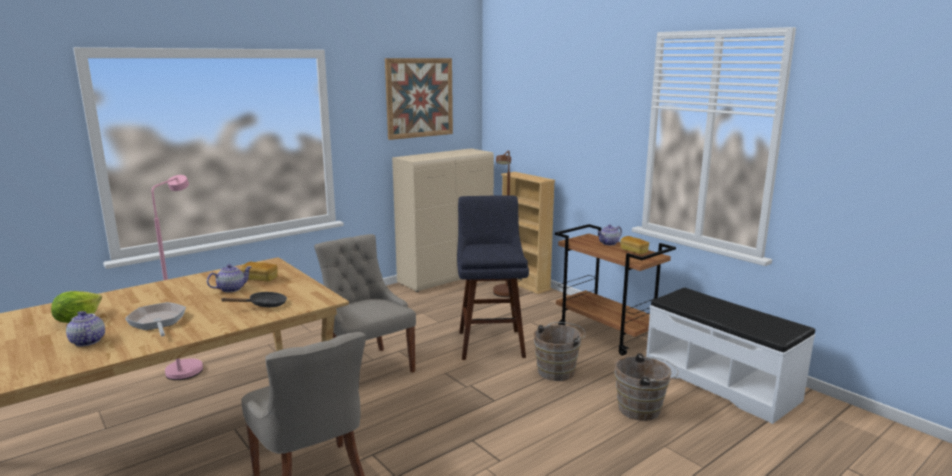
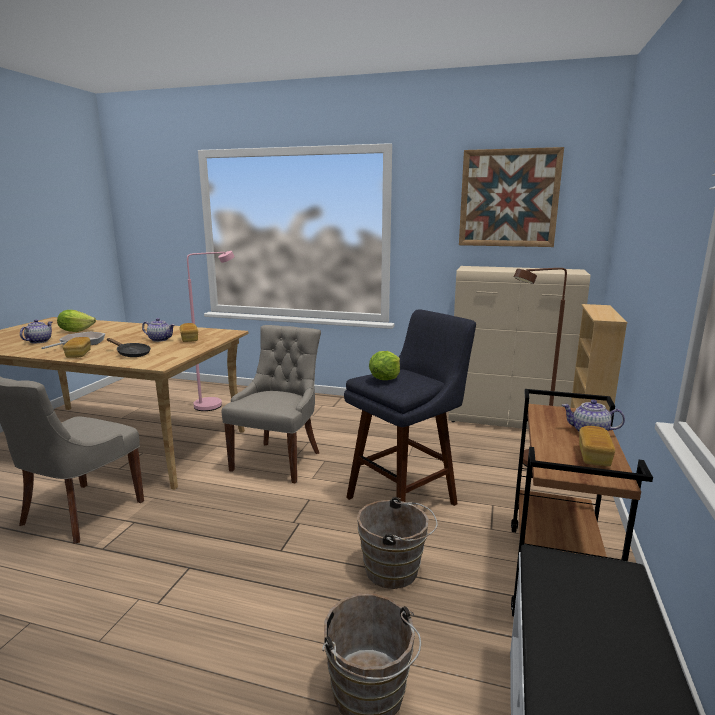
camera: 55 degrees right, 0 degrees up
none -> bread [63,337,91,358]
none -> lettuce [369,351,400,380]

